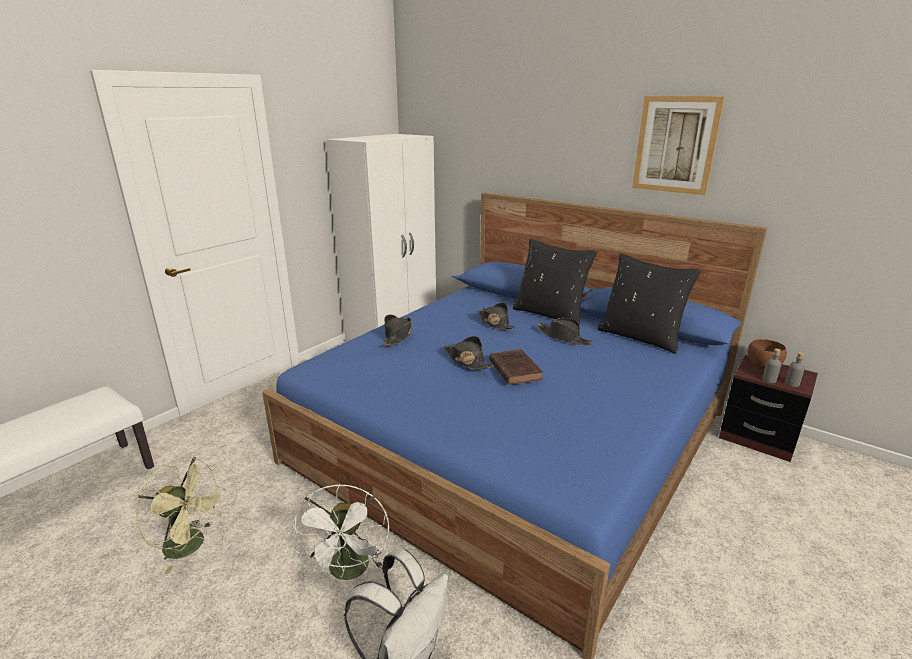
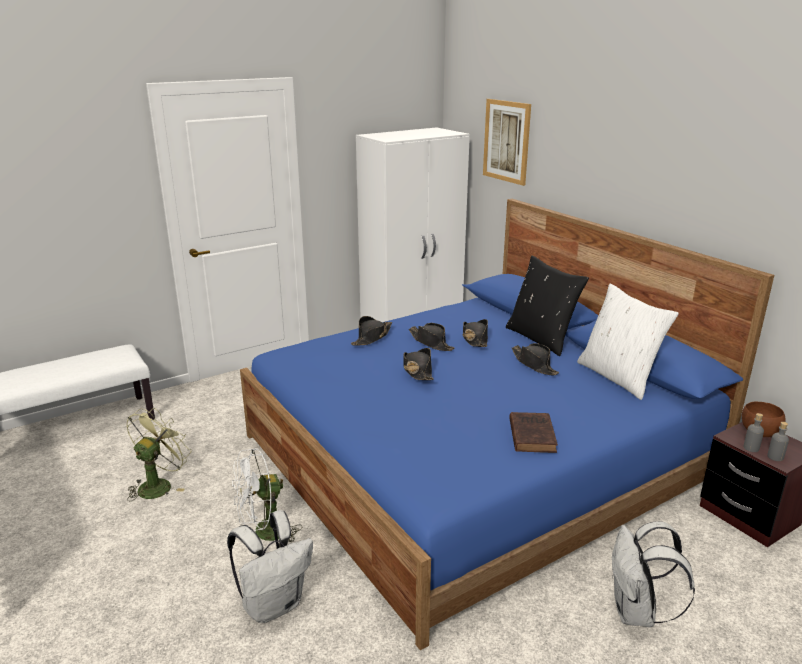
camera: 20 degrees right, 0 degrees up
green fan [135,456,226,574] -> green fan turned 105 degrees counterclockwise [126,408,191,501]
white fan [292,484,389,580] -> white fan turned 45 degrees clockwise [232,448,302,549]
brown book [489,349,543,385] -> brown book moved to [509,412,558,453]
black pillow [597,253,701,354] -> white pillow [577,284,679,400]
picture [632,96,725,195] -> picture moved to [483,99,531,186]
none -> black hat [409,323,454,351]
none -> white backpack [612,521,695,627]

